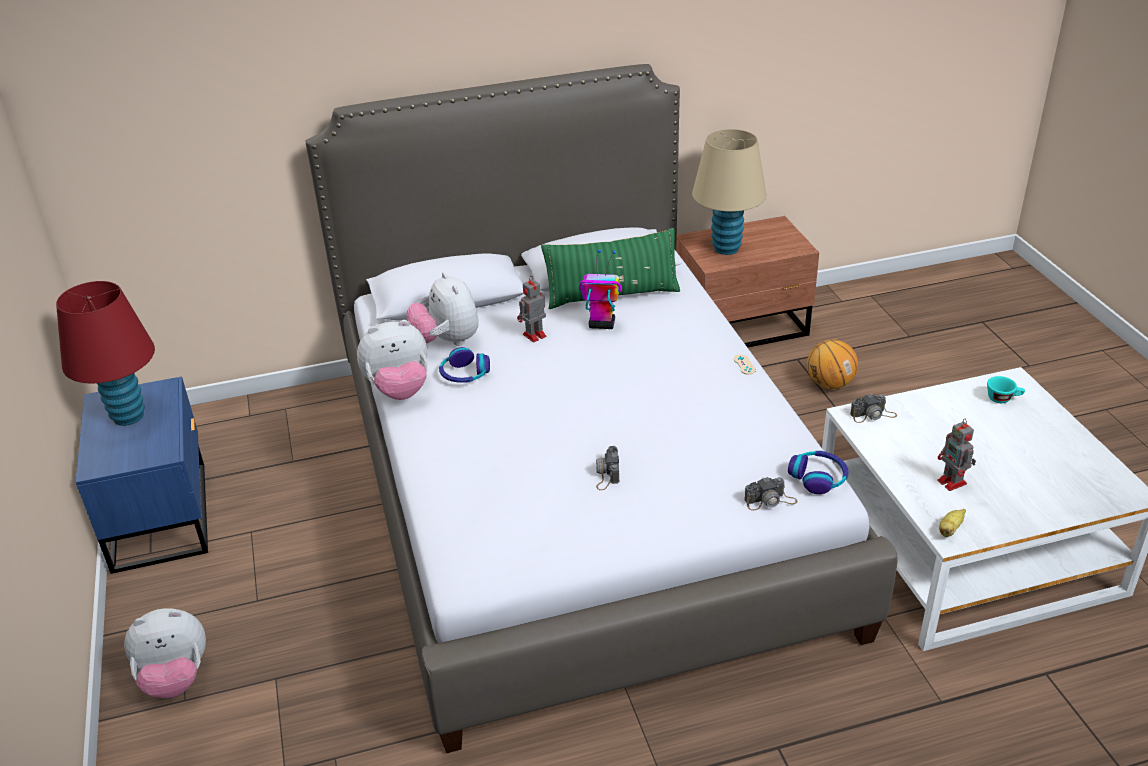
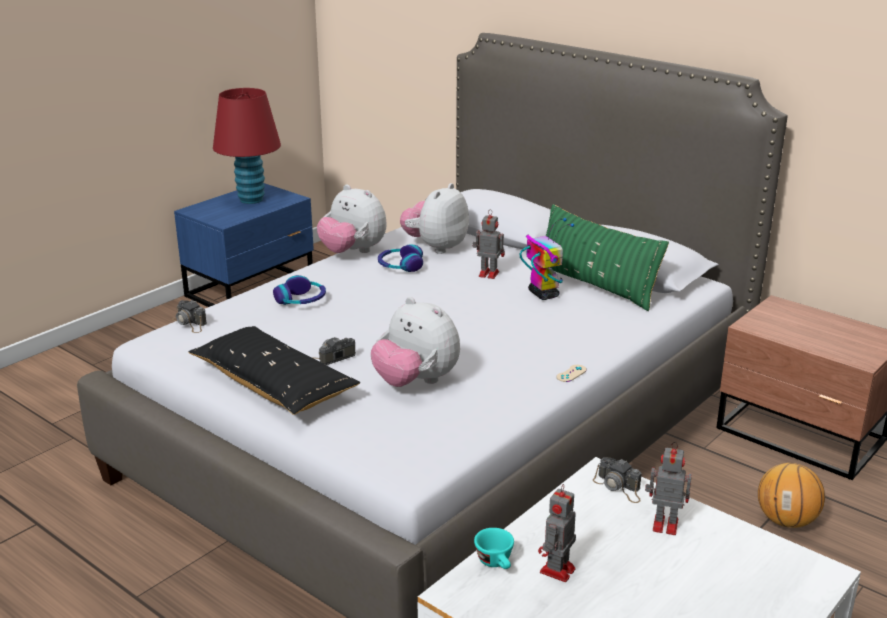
camera: 55 degrees right, 10 degrees down
plush toy [124,608,206,698] -> plush toy moved to [371,297,460,387]
beige table lamp [692,129,767,255] -> none
camera [744,477,798,510] -> camera moved to [172,300,207,333]
headphones [788,451,849,494] -> headphones moved to [273,275,326,305]
banana [939,509,966,537] -> none
turquoise cup [987,376,1025,403] -> turquoise cup moved to [474,528,514,569]
none -> black pillow [188,326,360,415]
none -> toy robot [645,442,692,535]

